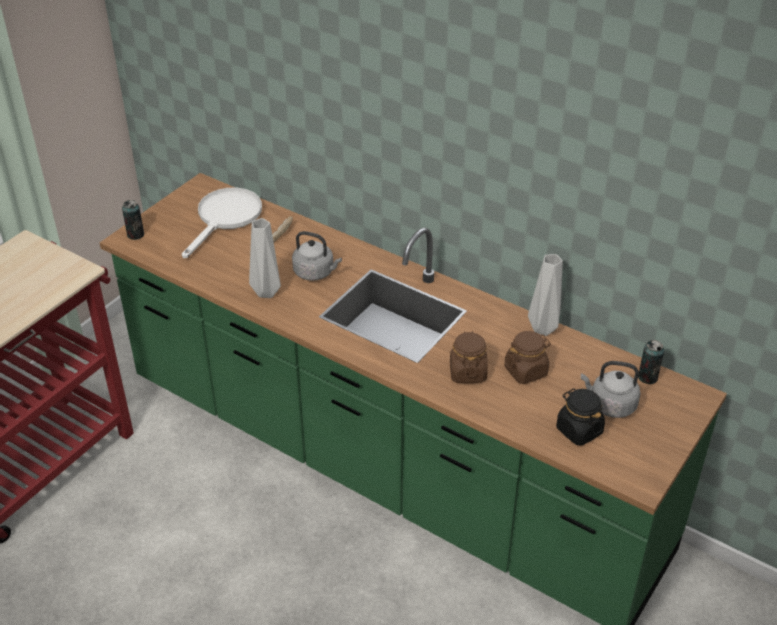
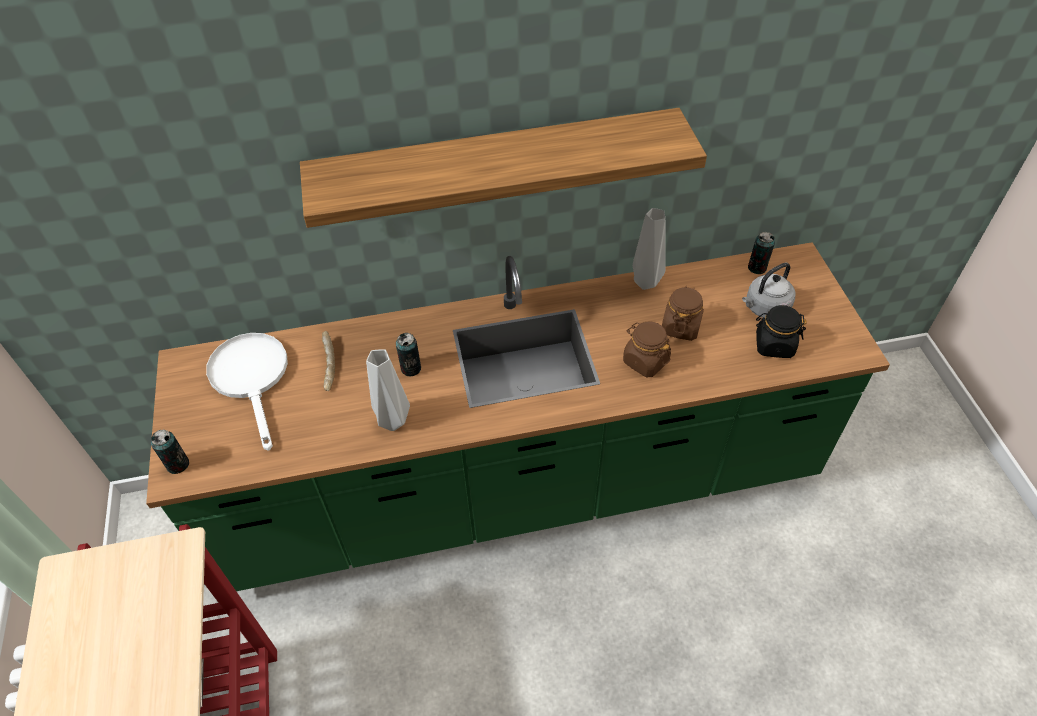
camera: 45 degrees left, 10 degrees up
grey kettle [292,231,342,281] -> can [396,333,421,376]
none -> shelf [300,108,707,228]

